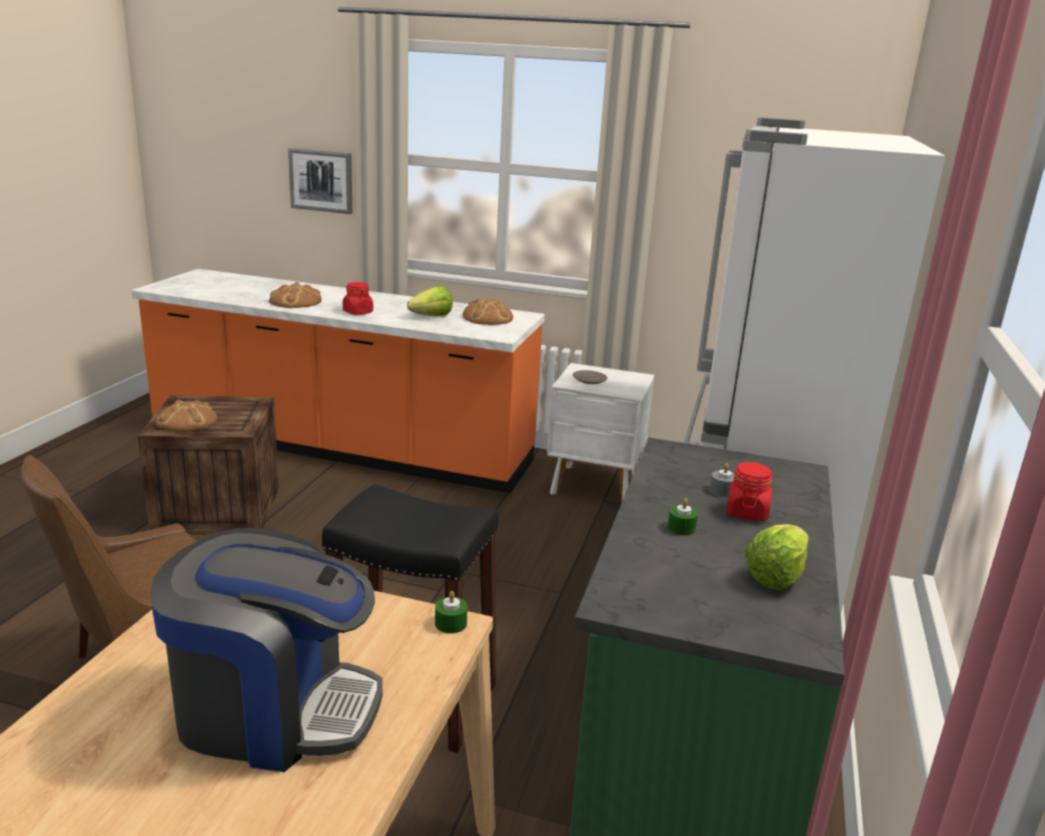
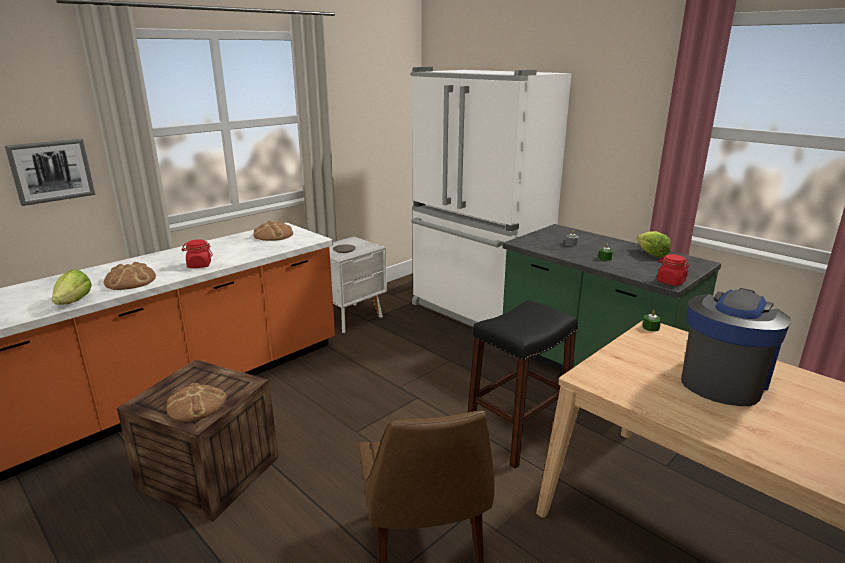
camera: 60 degrees left, 0 degrees up
lettuce [407,286,453,316] -> lettuce moved to [52,270,92,305]
red jar [726,462,773,521] -> red jar moved to [657,254,689,286]

